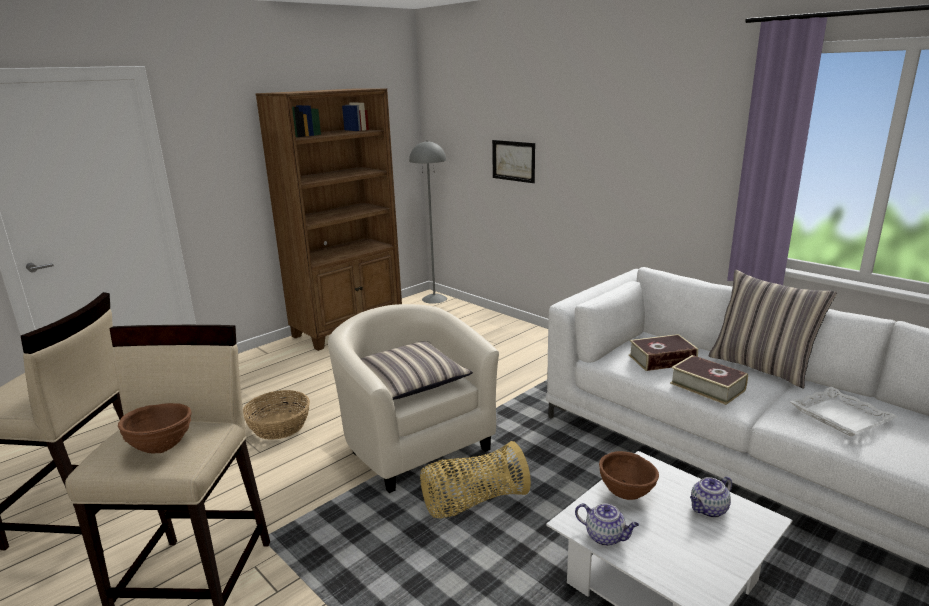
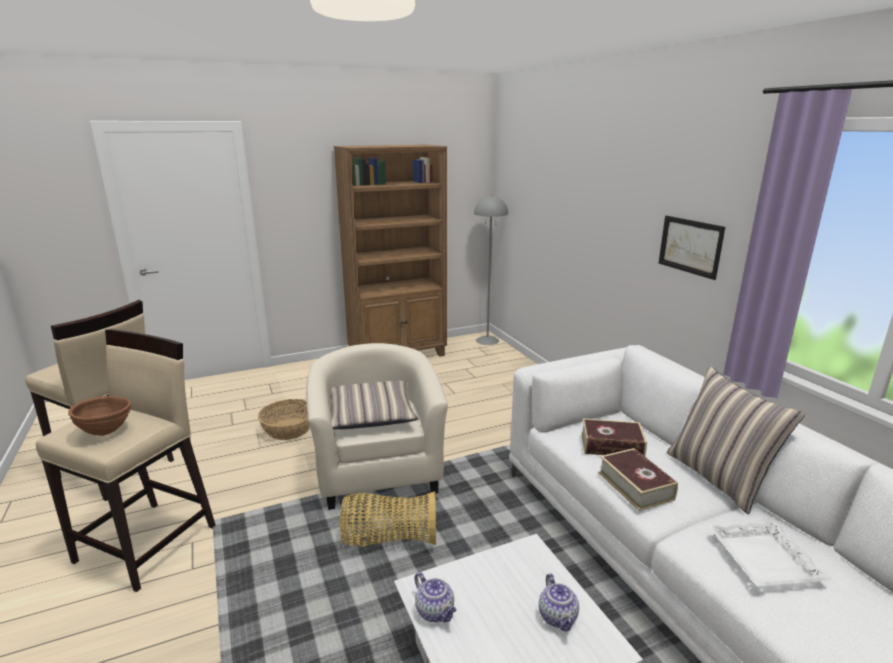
camera: 20 degrees right, 0 degrees up
picture [492,140,535,183] -> picture moved to [659,216,725,280]
brown bowl [599,451,659,500] -> none
teapot [690,476,732,518] -> teapot turned 90 degrees counterclockwise [539,573,579,632]

